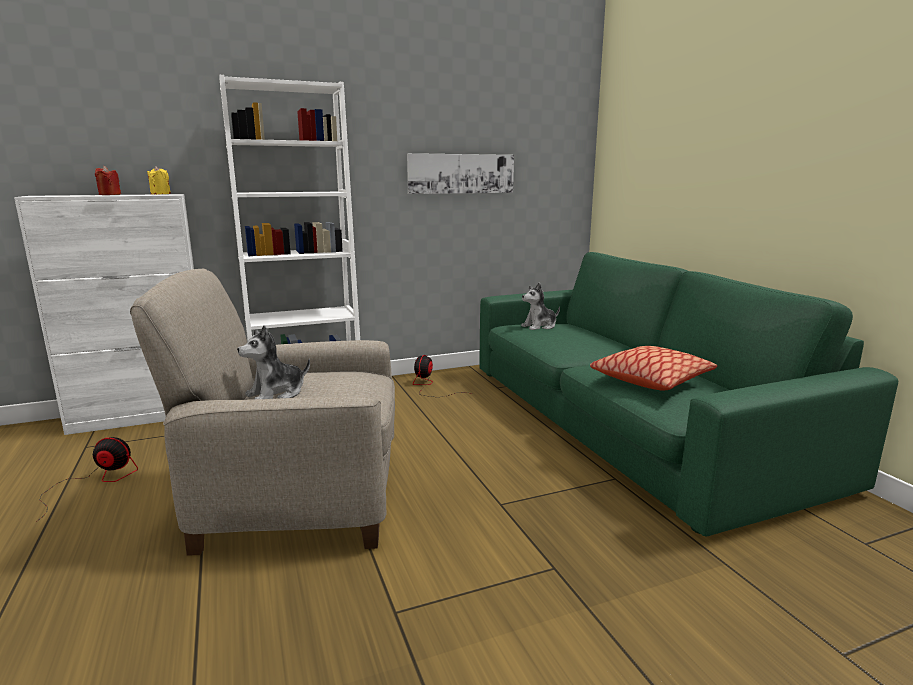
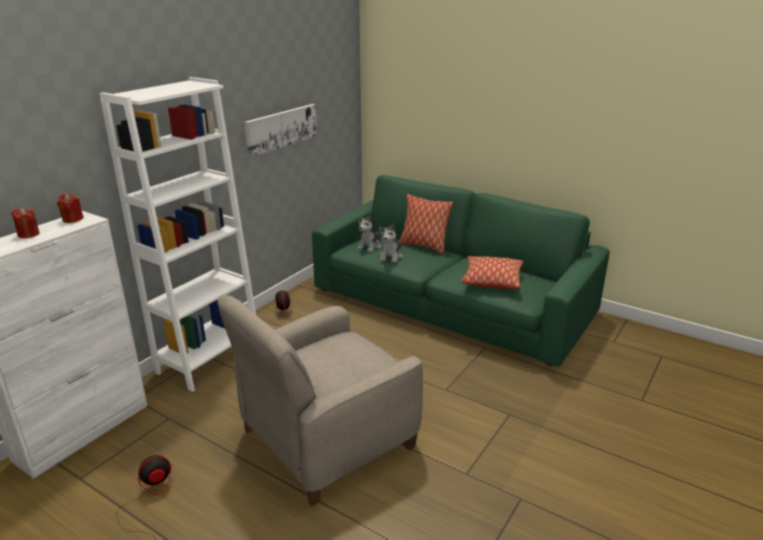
camera: 35 degrees left, 10 degrees up
yellow candle [147,166,171,195] -> red candle [57,194,84,223]
plush toy [237,325,310,399] -> plush toy moved to [379,223,403,263]
none -> pillow [399,194,453,254]

